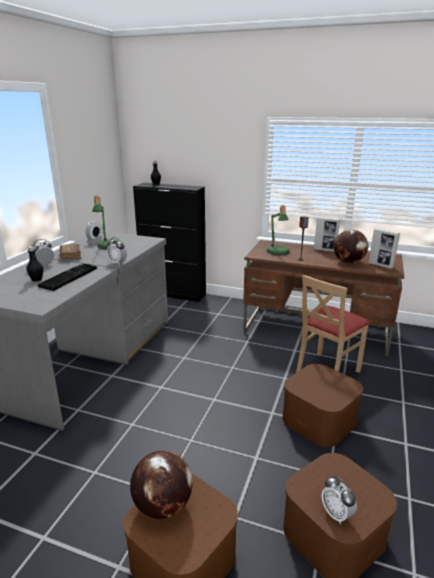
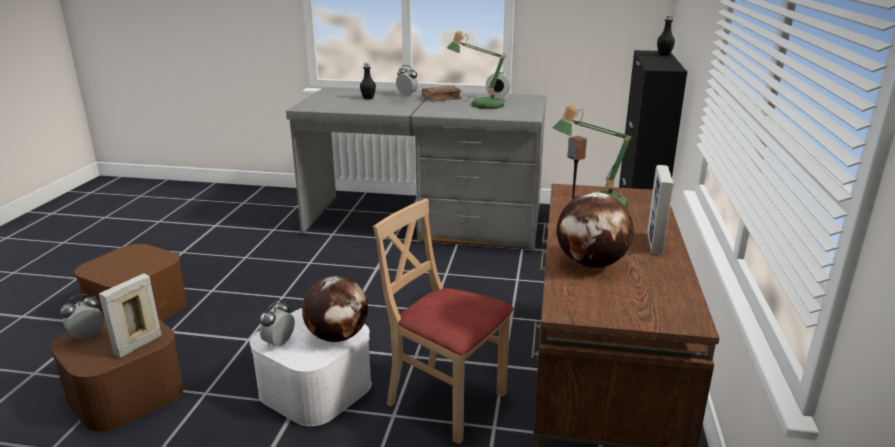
camera: 80 degrees right, 0 degrees up
keyboard [38,263,97,291] -> none
alarm clock [107,237,127,265] -> alarm clock moved to [260,300,295,347]
globe [130,450,193,519] -> globe moved to [302,276,368,342]
brown storage box [282,364,363,447] -> white storage box [250,308,372,426]
picture frame [369,228,400,269] -> picture frame moved to [99,274,162,358]

